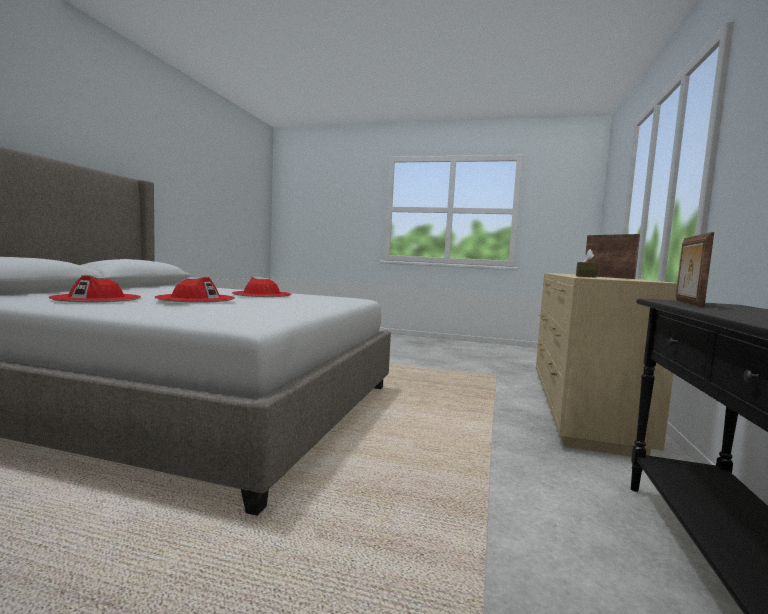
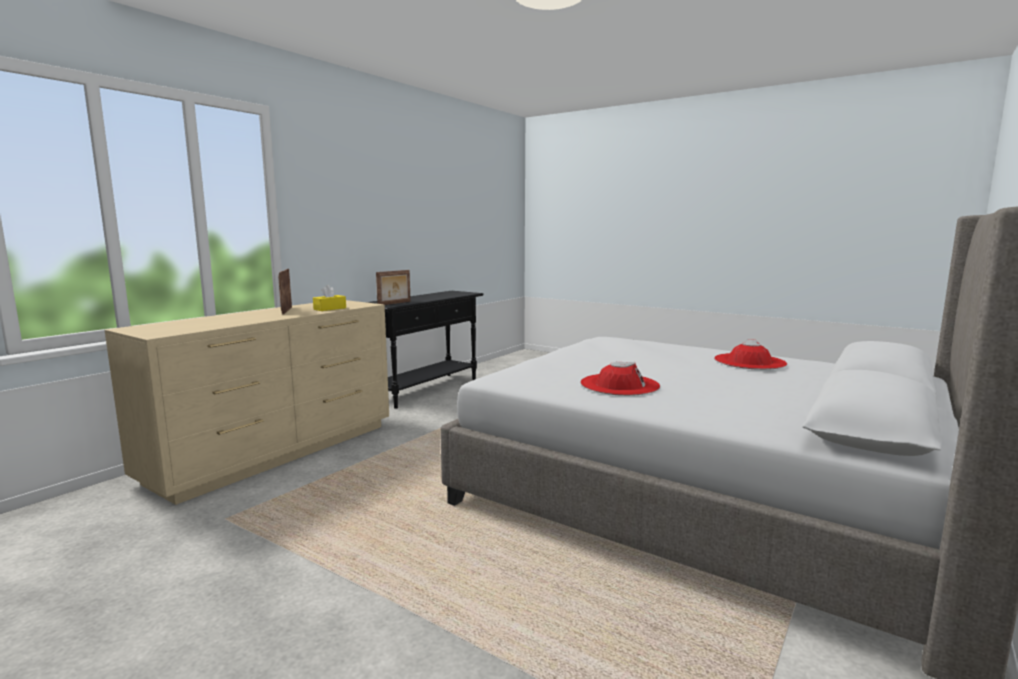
camera: 160 degrees left, 5 degrees up
red hat [155,277,235,303] -> none
brown tissue box [576,249,598,278] -> yellow tissue box [313,285,346,311]

